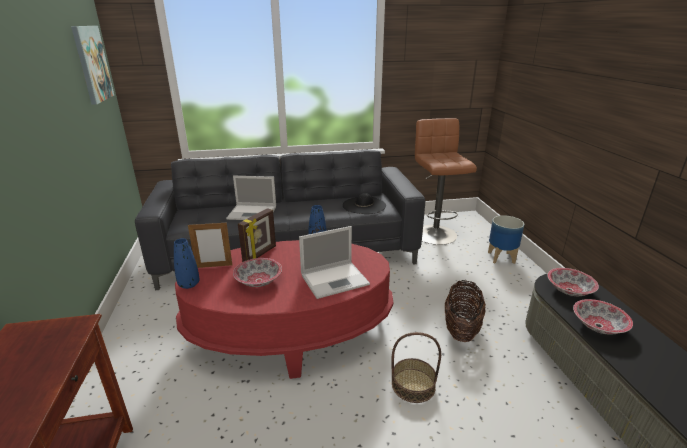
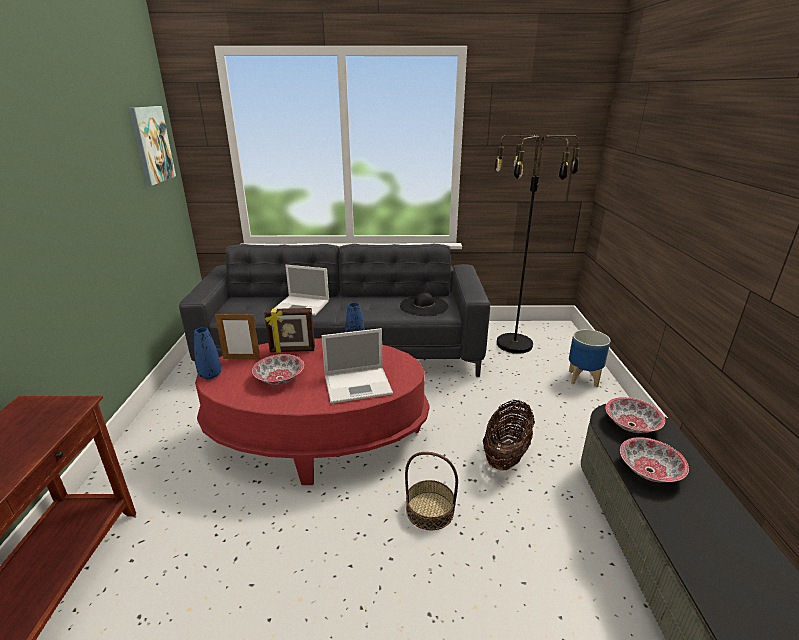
camera: 10 degrees right, 0 degrees up
picture frame [238,208,276,262] -> picture frame turned 45 degrees clockwise [264,308,315,353]
brown stool [415,118,477,245] -> floor lamp [495,133,580,354]

